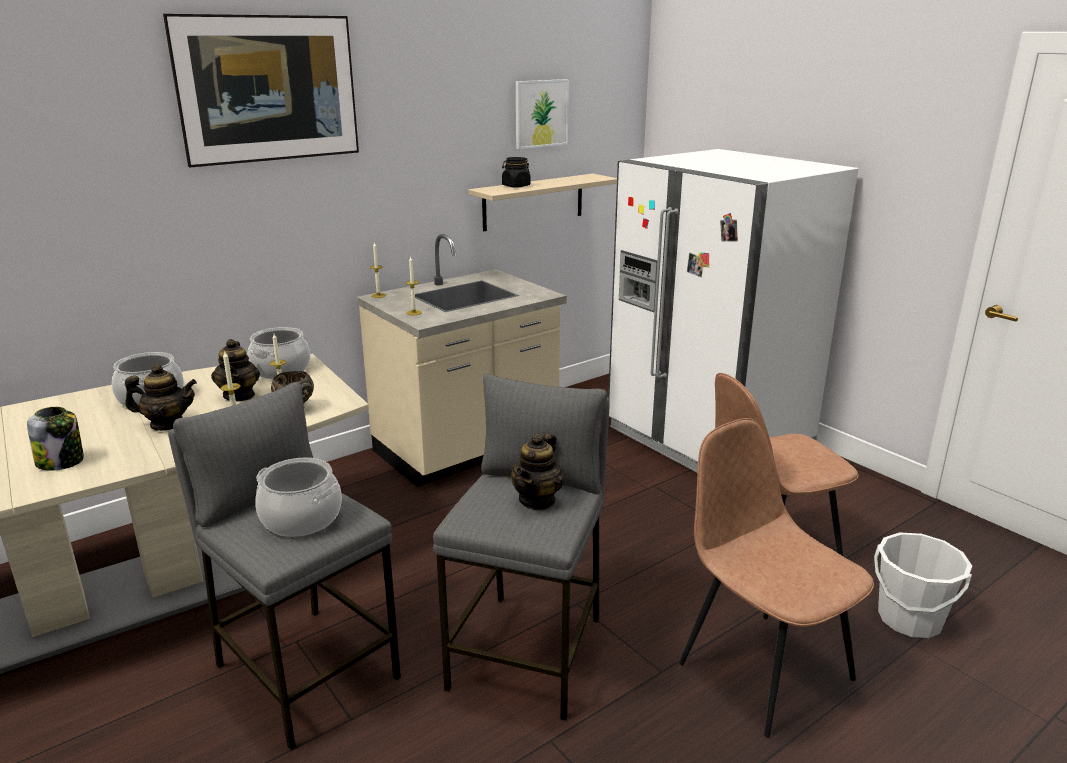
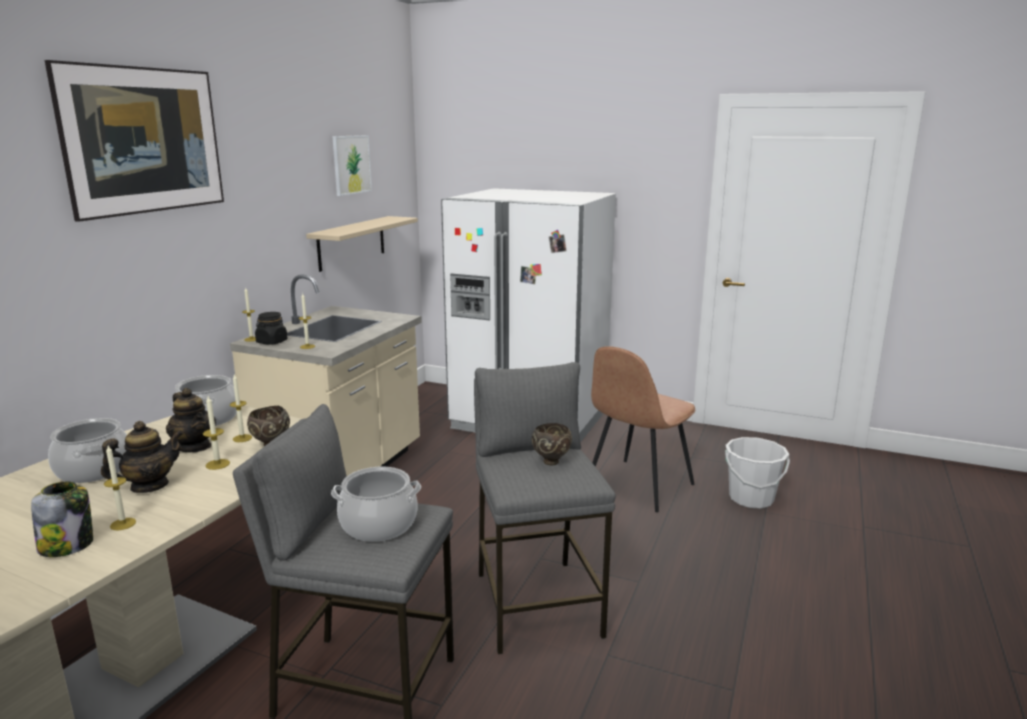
camera: 30 degrees left, 5 degrees down
black jar [502,157,531,188] -> black jar moved to [255,312,287,345]
teapot [510,433,564,510] -> brown bowl [532,423,572,465]
brown chair [679,418,874,738] -> none
none -> candle [104,446,136,530]

